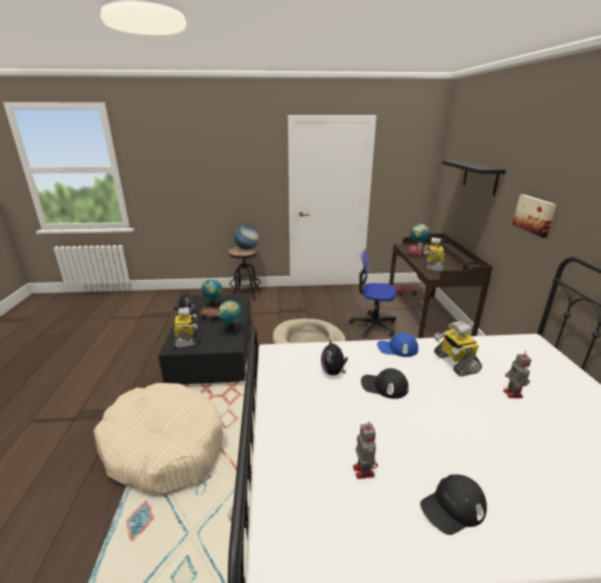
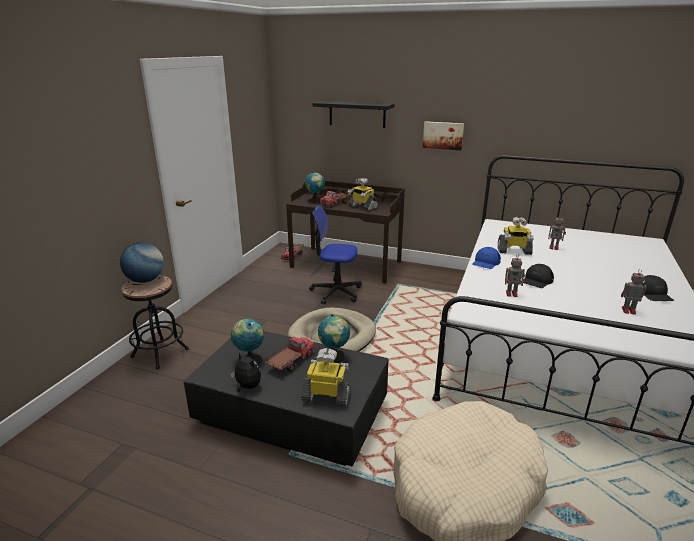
camera: 65 degrees left, 0 degrees up
plush toy [321,338,348,375] -> toy robot [505,256,525,297]
office chair [349,249,396,338] -> office chair turned 60 degrees clockwise [309,205,362,305]

